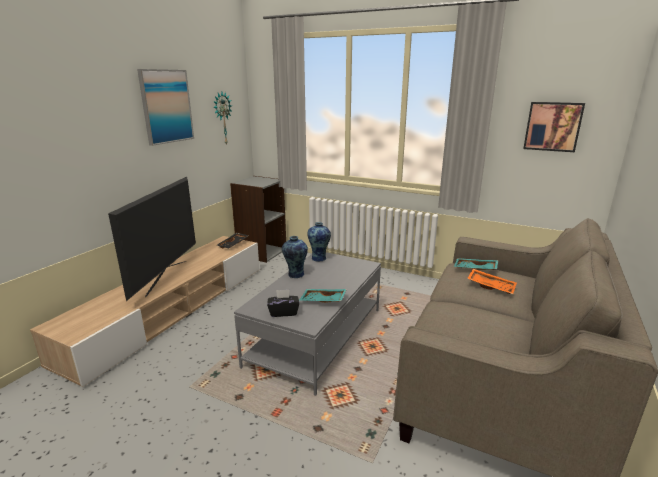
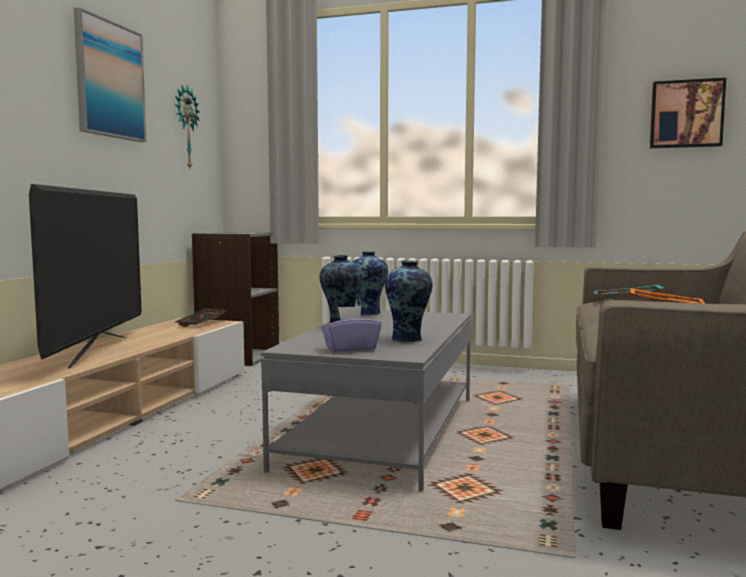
camera: 10 degrees left, 15 degrees down
black tissue box [267,289,299,317] -> purple tissue box [321,306,382,353]
turquoise tray [299,289,347,303] -> vase [385,260,433,342]

